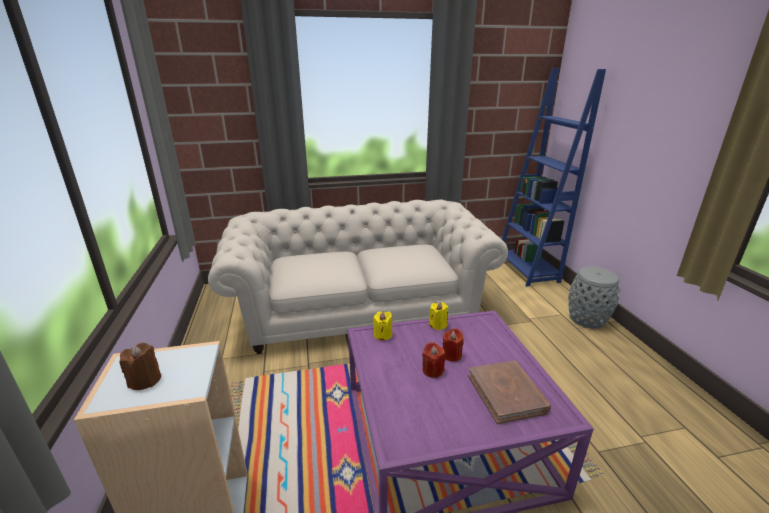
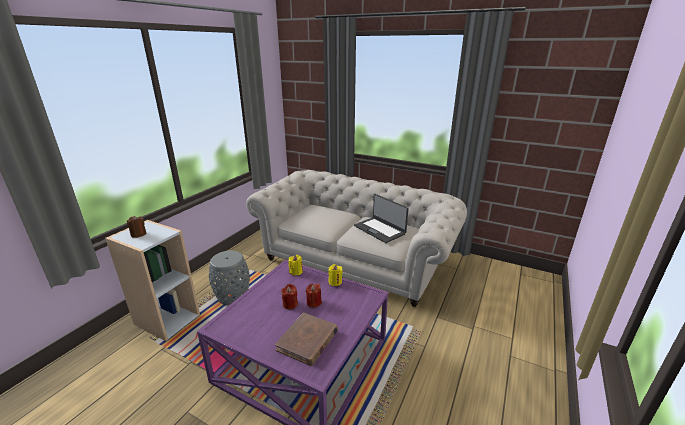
camera: 40 degrees right, 0 degrees up
blue bookcase [502,68,606,287] -> none
grey stool [569,267,620,329] -> grey stool moved to [209,251,250,305]
none -> laptop [354,194,409,243]

